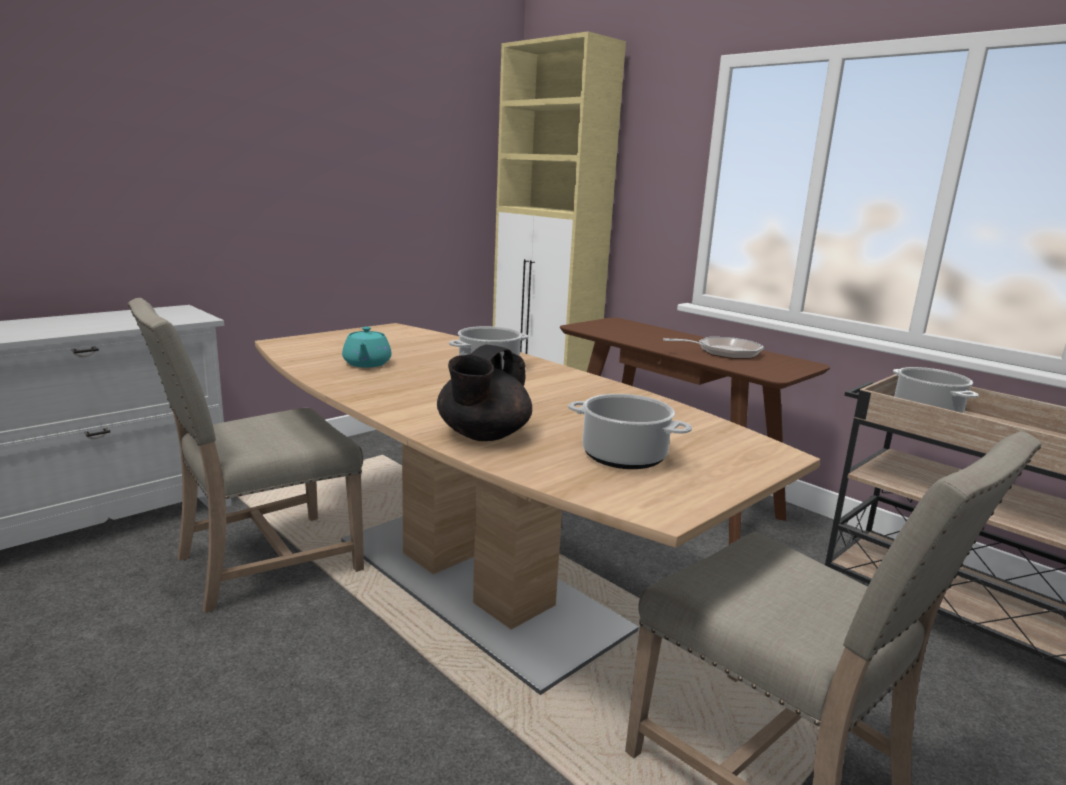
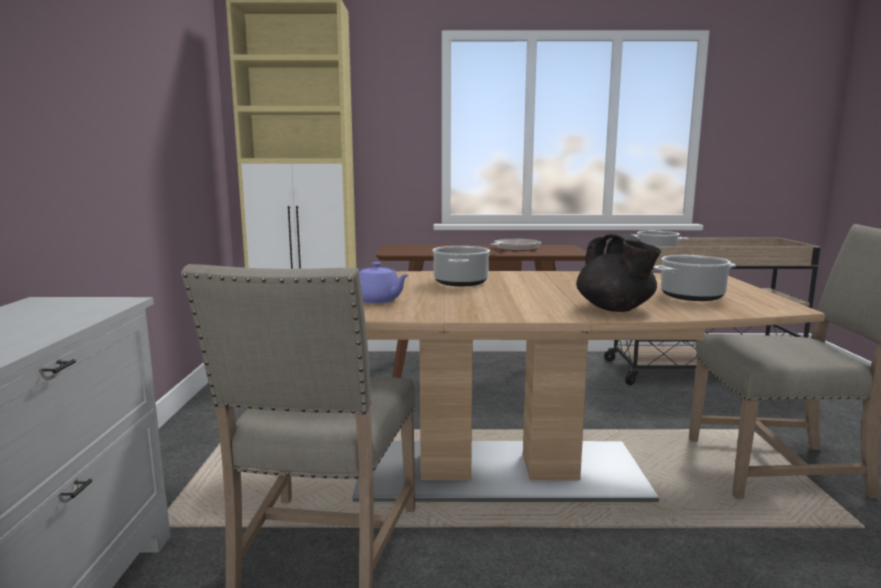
camera: 45 degrees left, 5 degrees down
turquoise teapot [342,327,391,368] -> purple teapot [359,262,409,303]

